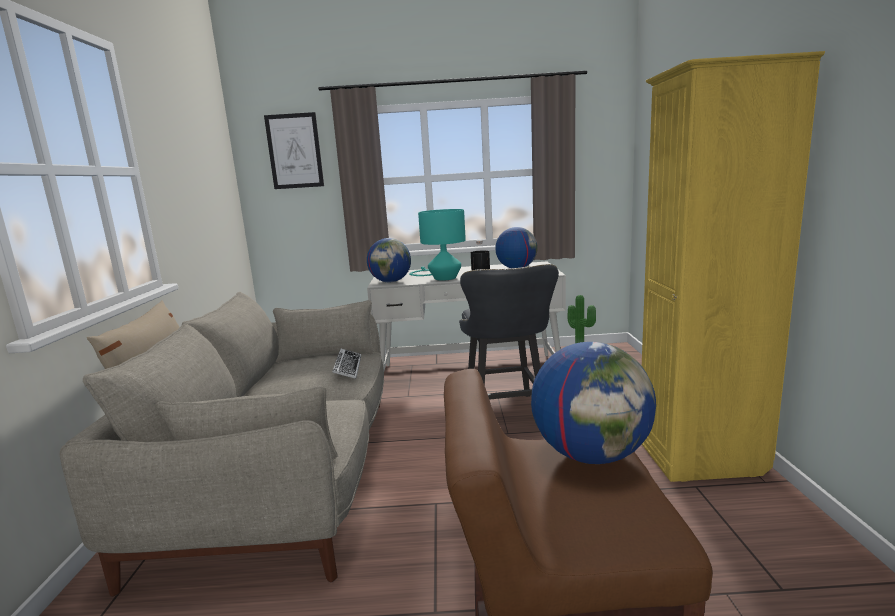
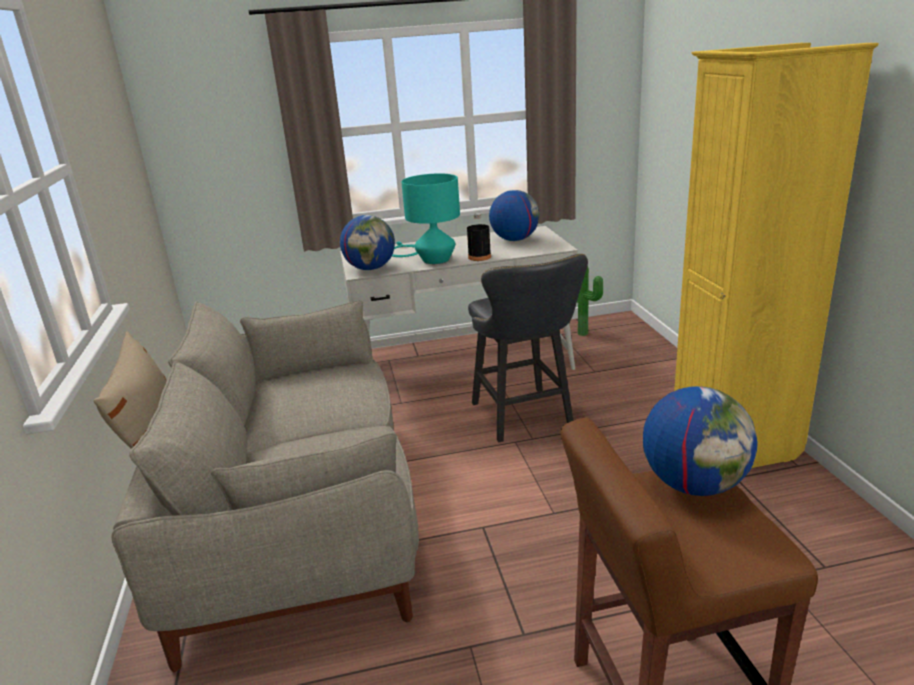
camera: 10 degrees left, 10 degrees up
picture [264,112,324,189] -> none
keyboard [332,348,361,379] -> none

